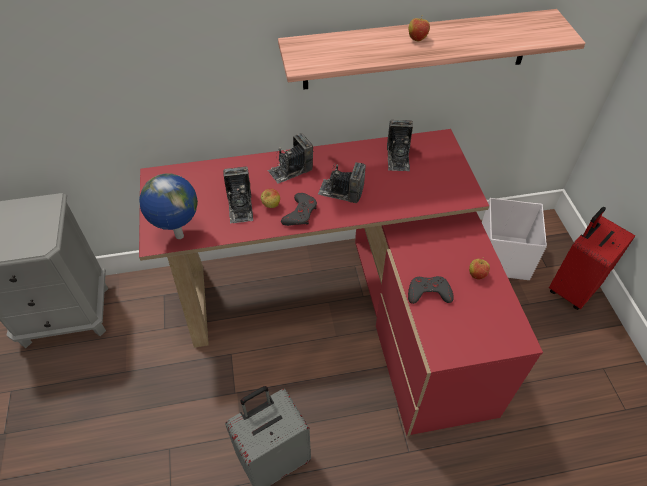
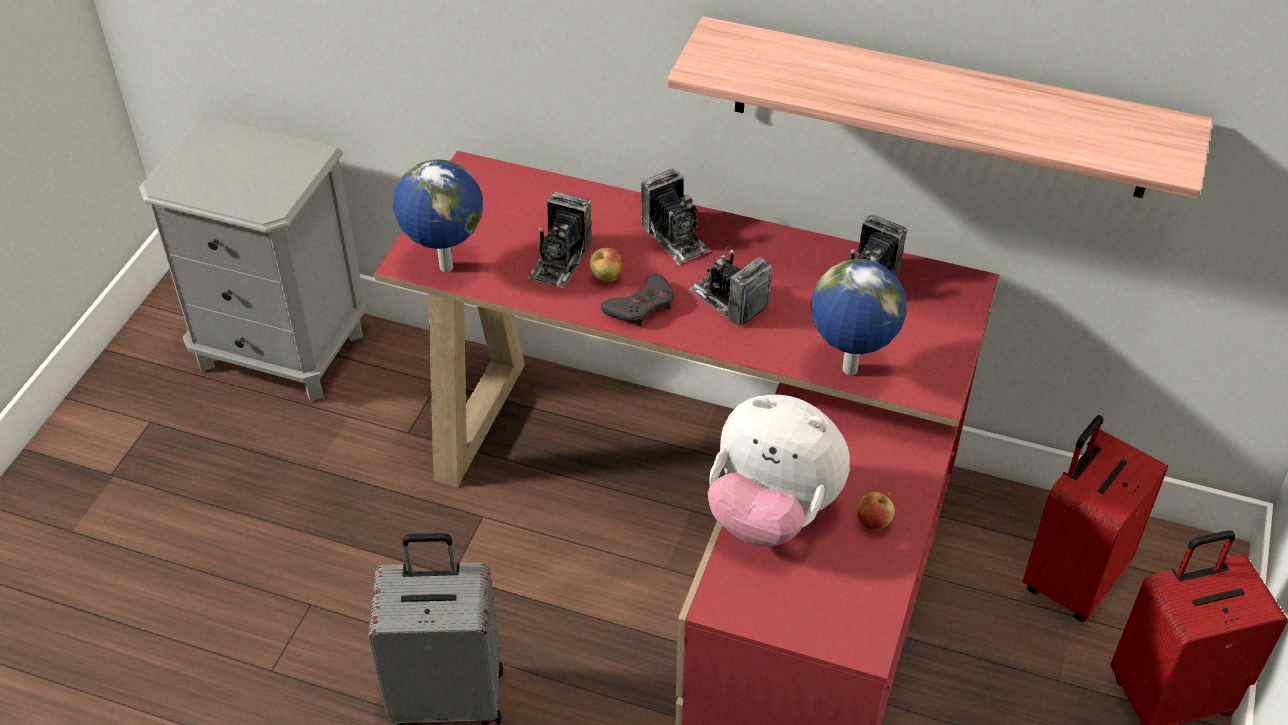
camera: 30 degrees right, 5 degrees down
camera [268,133,313,183] -> camera turned 120 degrees counterclockwise [641,169,710,265]
grey game controller [408,276,454,304] -> plush toy [708,395,850,547]
apple [409,15,430,42] -> none
white storage box [482,198,547,280] -> red suitcase [1023,415,1168,622]
none -> globe [811,259,907,375]

